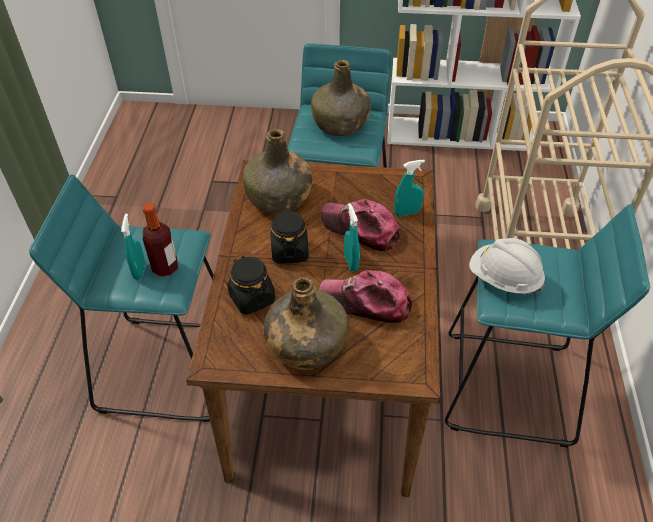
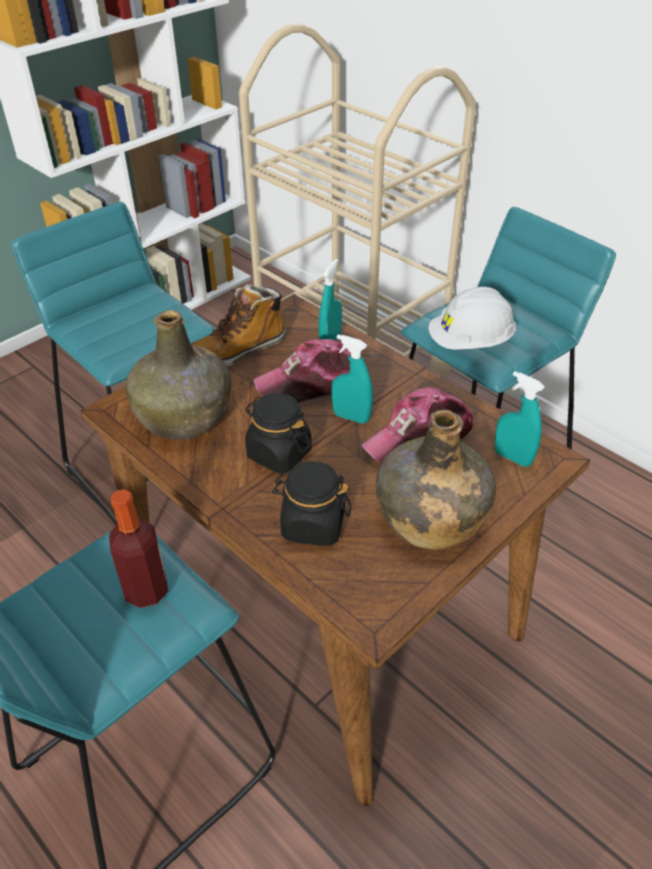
camera: 50 degrees left, 5 degrees down
turquoise spray bottle [121,213,145,280] -> turquoise spray bottle moved to [495,371,545,467]
green bottle [311,60,371,136] -> none
none -> boot [191,284,285,366]

